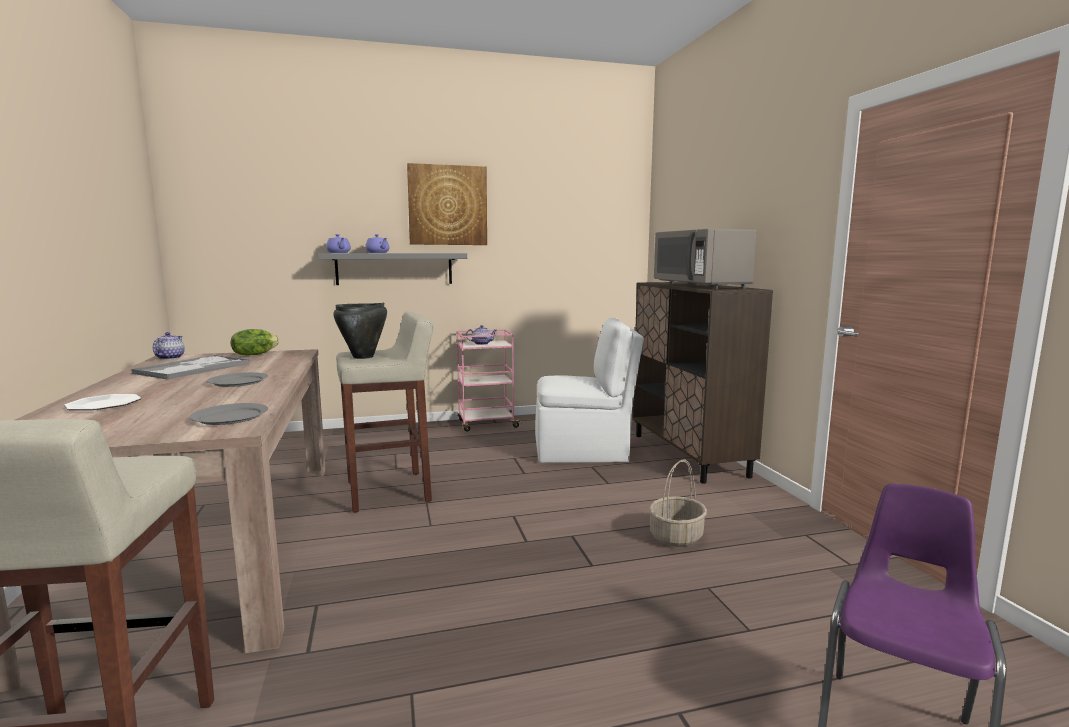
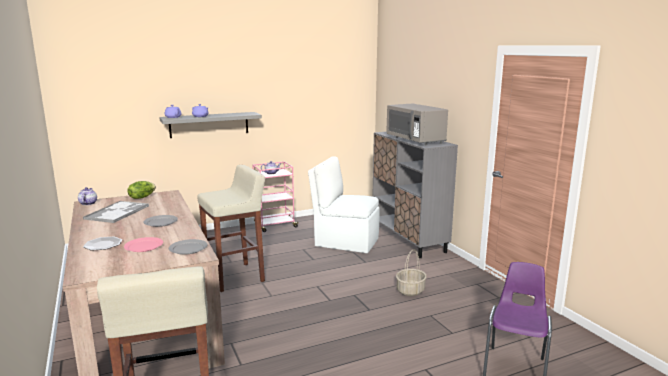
camera: 10 degrees left, 5 degrees up
black cooking pot [333,303,387,359] -> none
picture [407,163,487,245] -> none
white chair [535,318,644,463] -> white chair turned 150 degrees counterclockwise [308,156,379,253]
brown cabinet [632,282,773,484] -> grey cabinet [372,132,458,258]
none -> pink plate [124,237,163,252]

